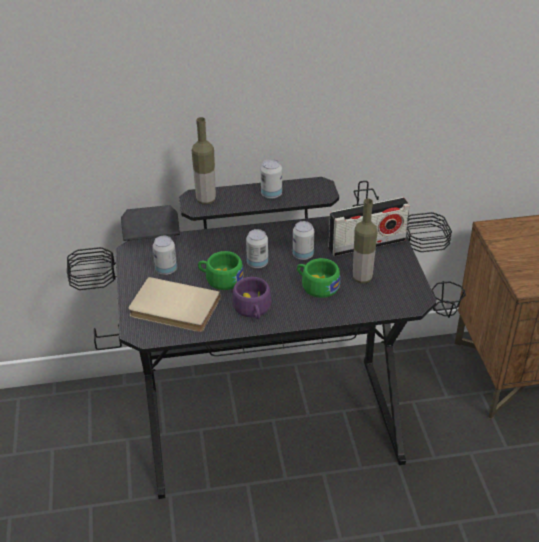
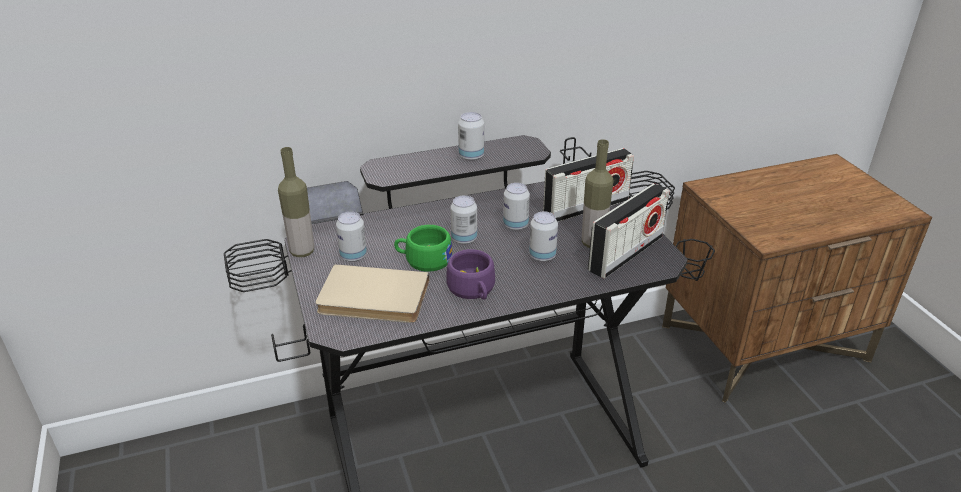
camera: 10 degrees left, 5 degrees down
bottle [192,117,216,205] -> bottle moved to [278,147,314,257]
green cup [297,258,340,298] -> can [529,212,558,262]
none -> radio [588,183,670,279]

